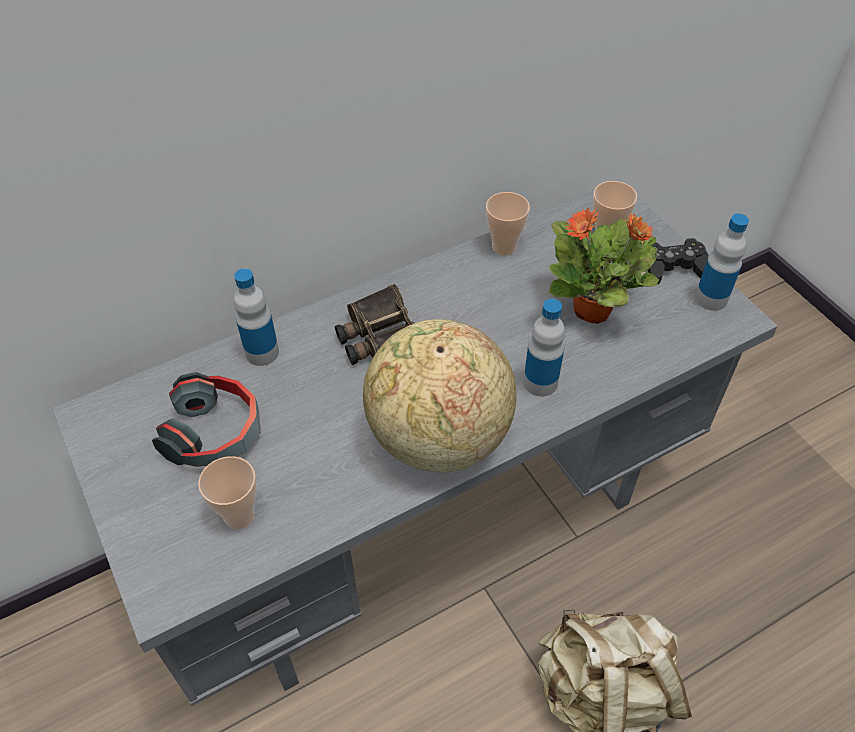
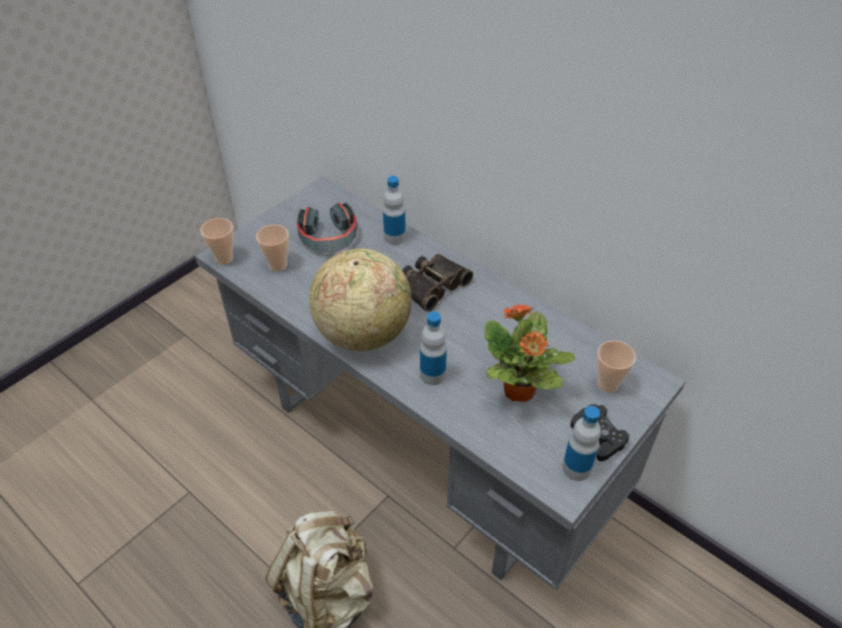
camera: 70 degrees right, 5 degrees down
cup [486,192,530,256] -> cup moved to [200,218,234,265]

